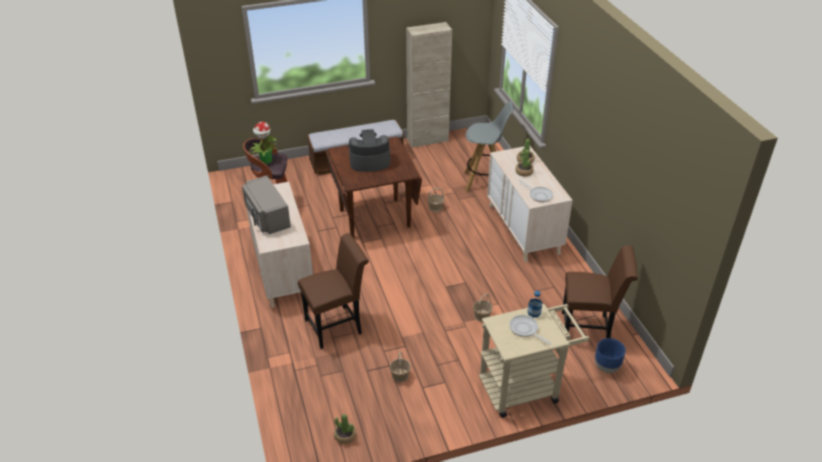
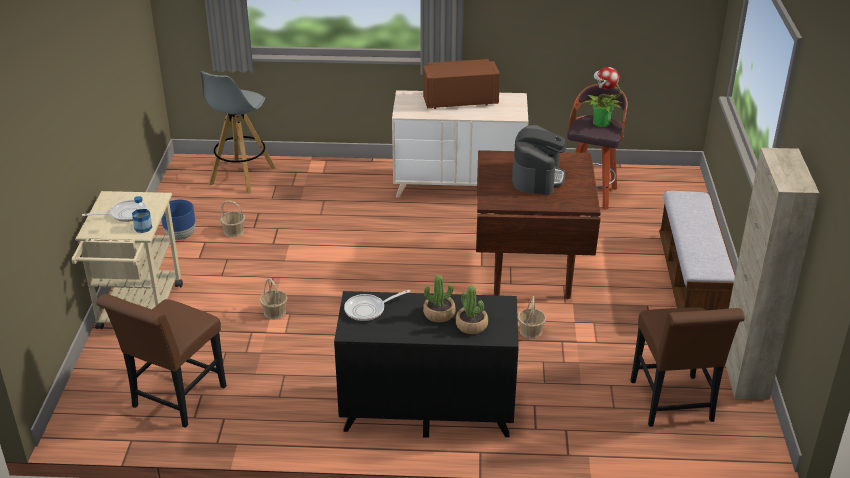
camera: 110 degrees right, 5 degrees down
grey microwave [242,175,291,234] -> brown microwave [423,59,500,109]
brown chair [298,233,369,349] -> brown chair moved to [630,307,745,427]
potted plant [334,414,356,444] -> none
grey stool [464,101,514,192] -> grey stool moved to [200,71,276,194]
beige dresser [487,146,573,262] -> black dresser [334,291,519,438]
blue planter [595,338,626,373] -> blue planter moved to [161,199,196,240]

